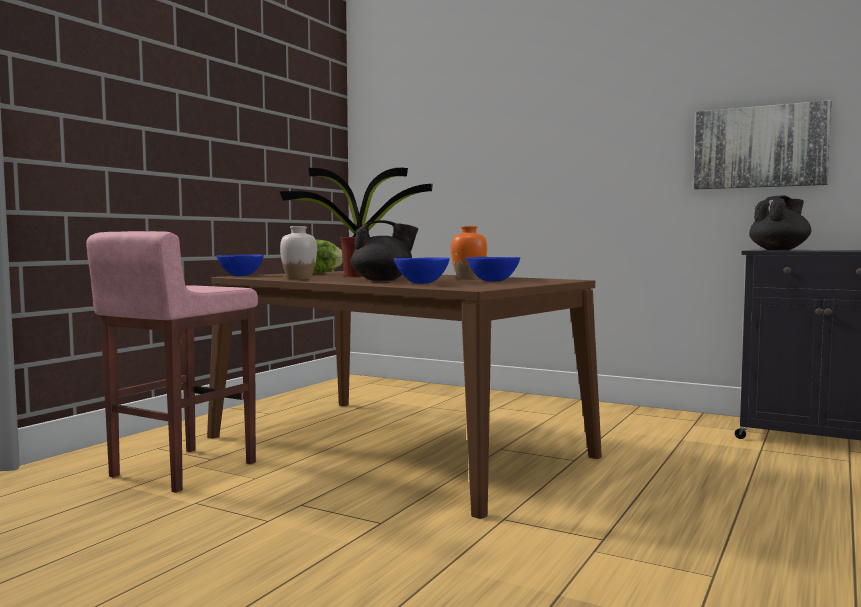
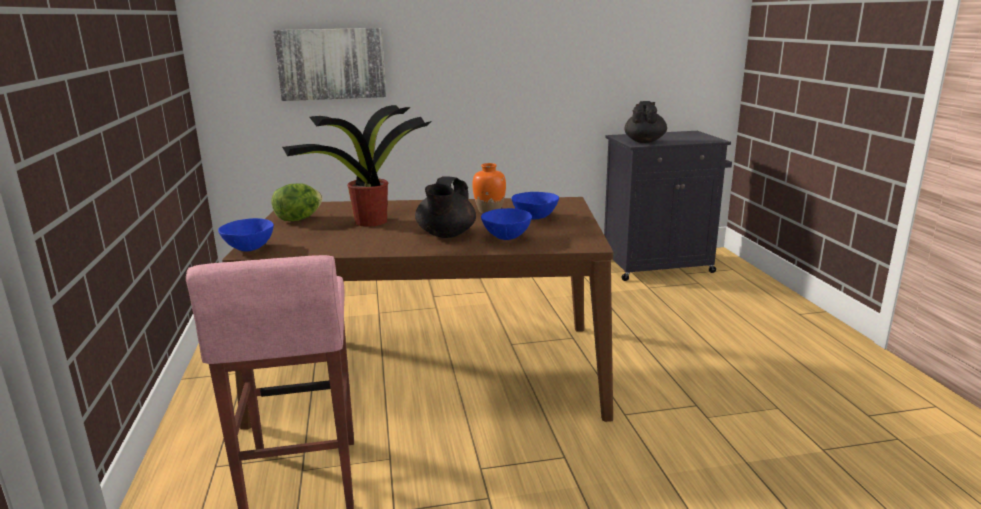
camera: 40 degrees left, 15 degrees up
white vase [280,226,317,280] -> none
black teapot [351,220,418,281] -> black teapot turned 150 degrees clockwise [415,176,476,238]
picture [694,100,832,189] -> picture moved to [273,28,387,101]

